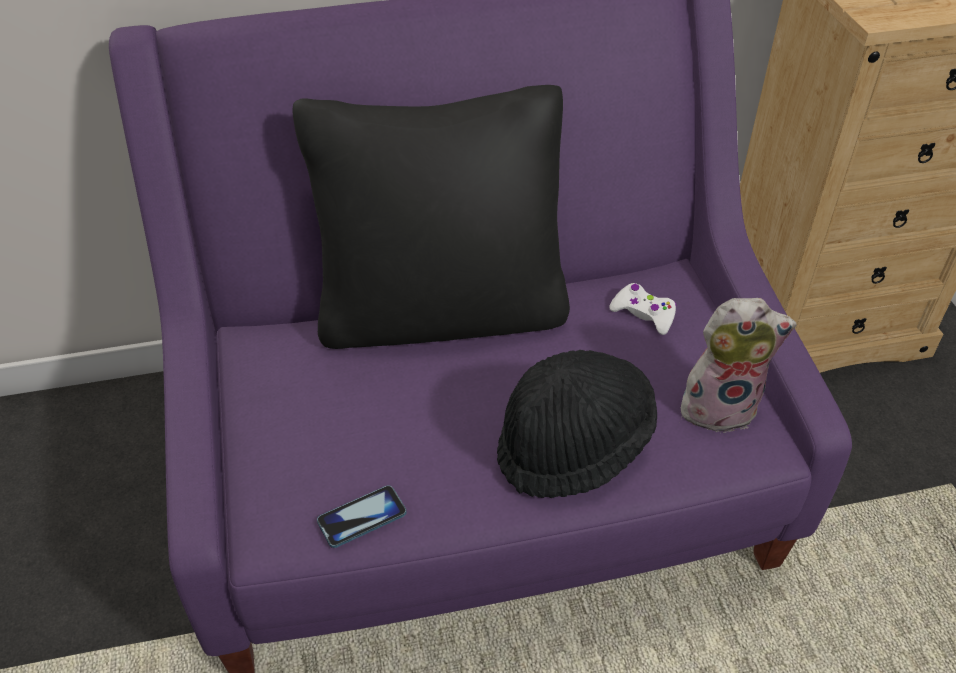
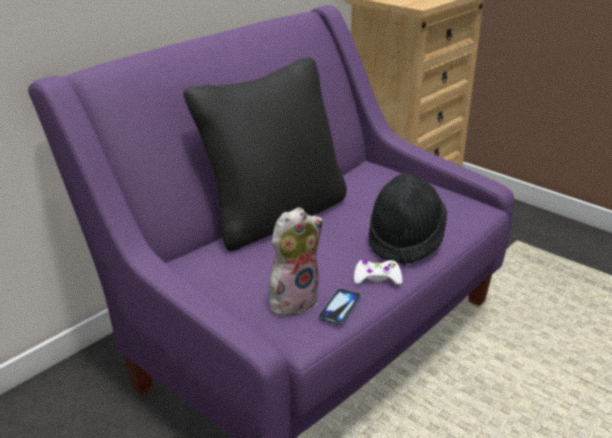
camera: 35 degrees left, 15 degrees down
white game controller [609,283,677,335] -> white game controller moved to [354,260,402,285]
plush toy [681,298,797,433] -> plush toy moved to [269,207,323,318]

